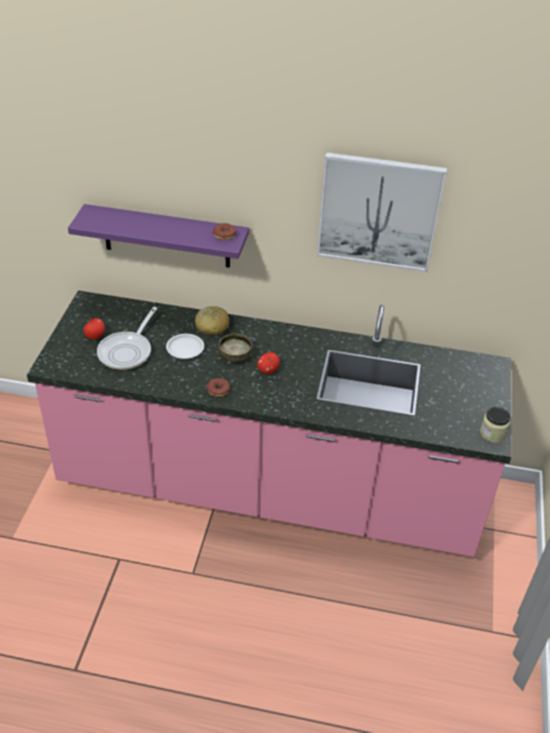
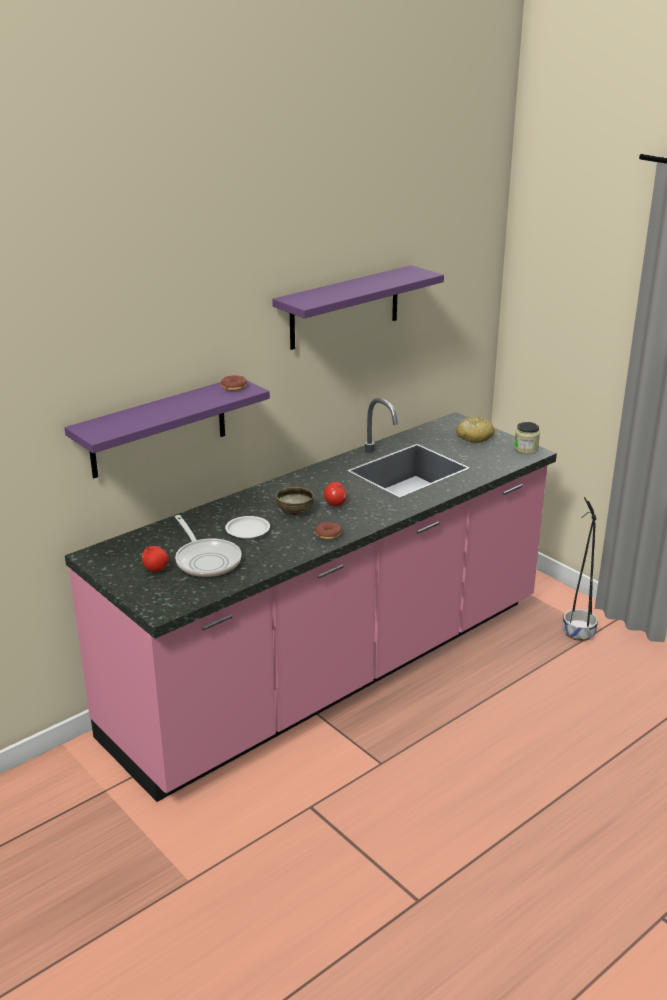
camera: 50 degrees left, 15 degrees down
bread [195,306,229,335] -> bread moved to [456,416,494,443]
picture [317,152,447,272] -> purple shelf [272,265,444,350]
none -> black planter [562,497,598,641]

